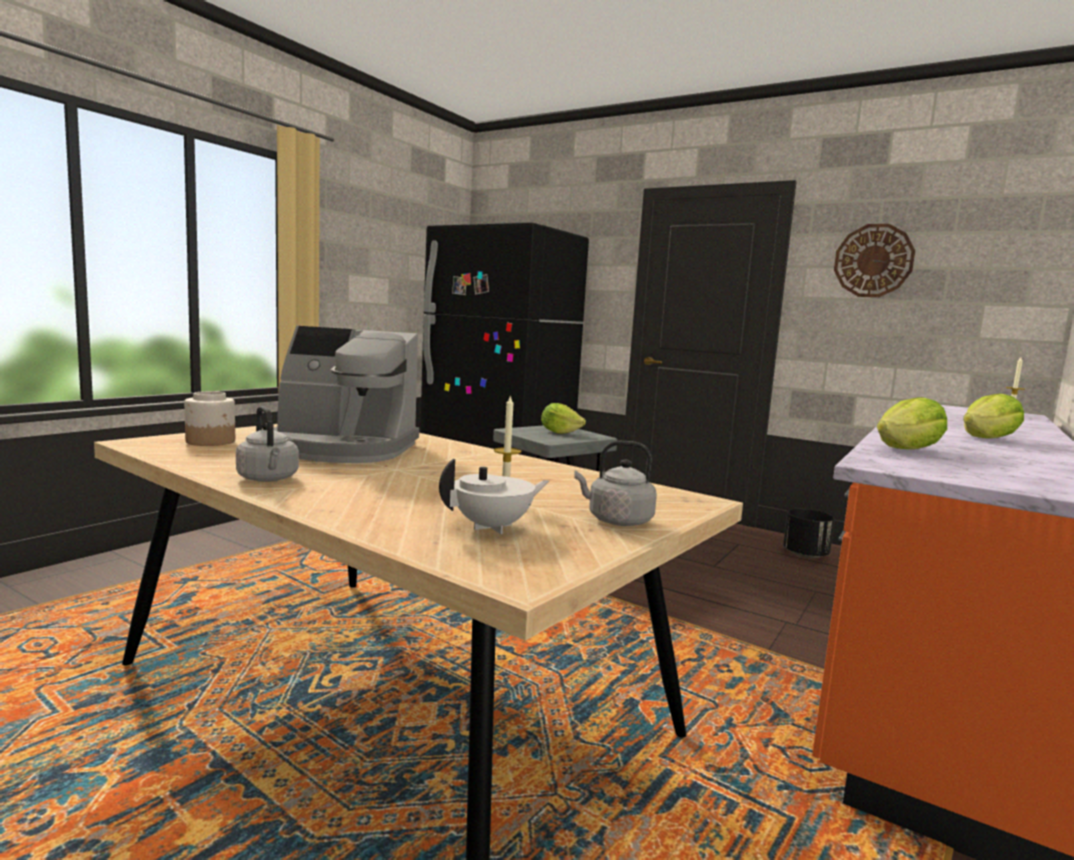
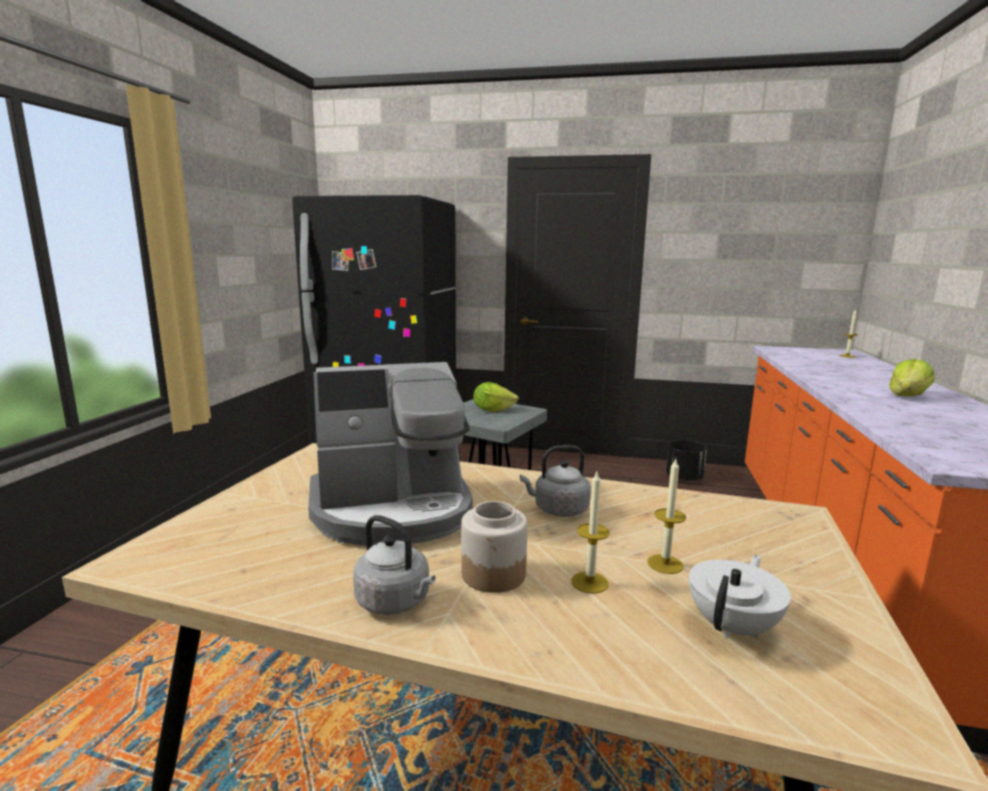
camera: 20 degrees left, 5 degrees up
jar [184,391,235,446] -> jar moved to [461,501,528,593]
grey kettle [574,441,657,526] -> grey kettle moved to [520,445,591,517]
wall clock [834,224,915,297] -> none
lettuce [877,397,947,449] -> none
none -> candle [572,472,610,594]

